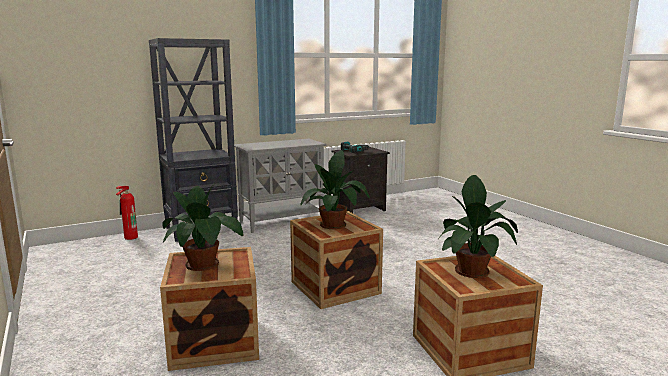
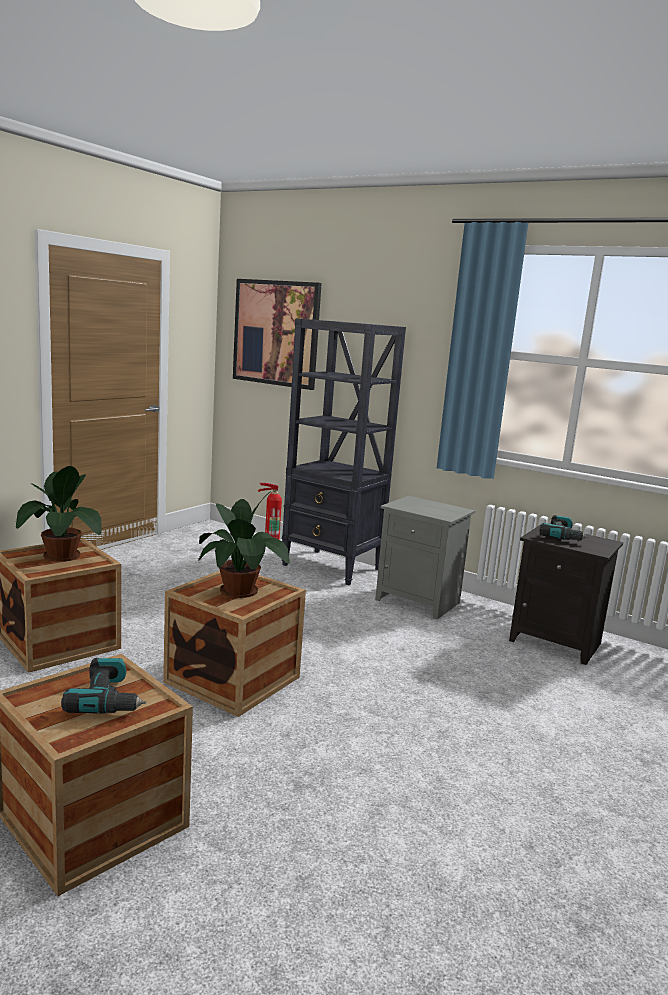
camera: 60 degrees right, 0 degrees up
grey cabinet [234,139,327,233] -> grey nightstand [375,496,475,619]
potted plant [438,175,518,278] -> power drill [61,658,146,714]
none -> picture [233,279,322,390]

